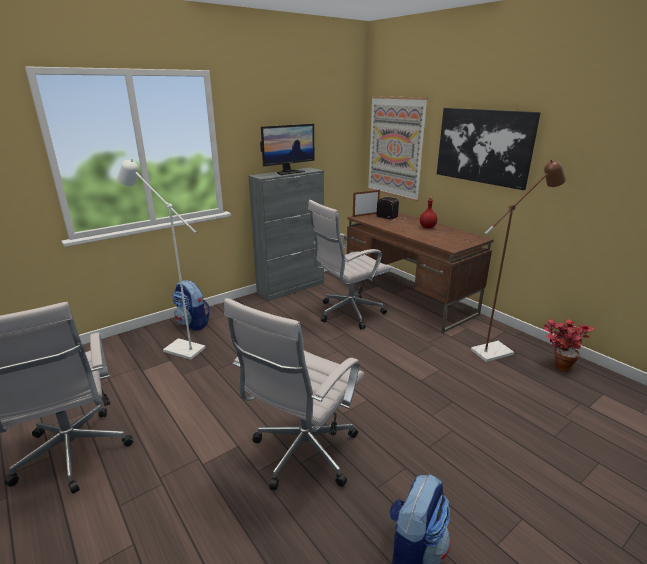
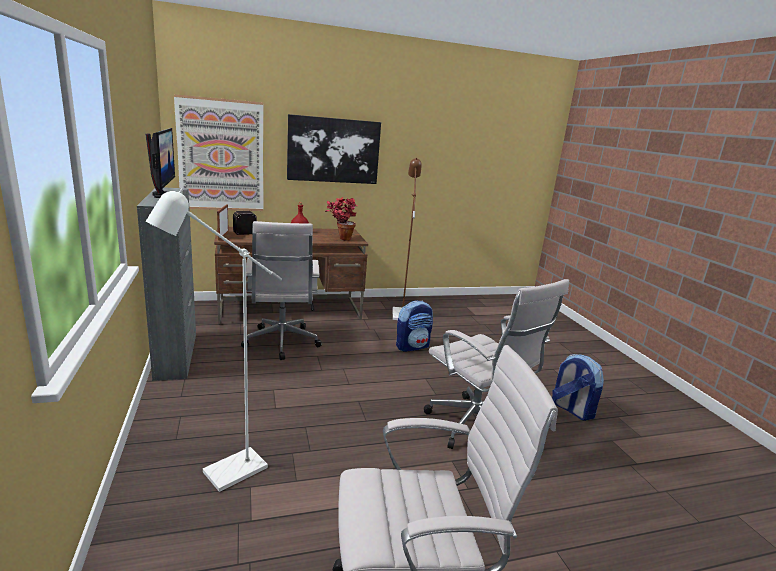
camera: 70 degrees left, 5 degrees down
backpack [172,280,210,331] -> backpack moved to [396,300,433,352]
potted plant [543,319,595,372] -> potted plant moved to [325,197,358,241]

